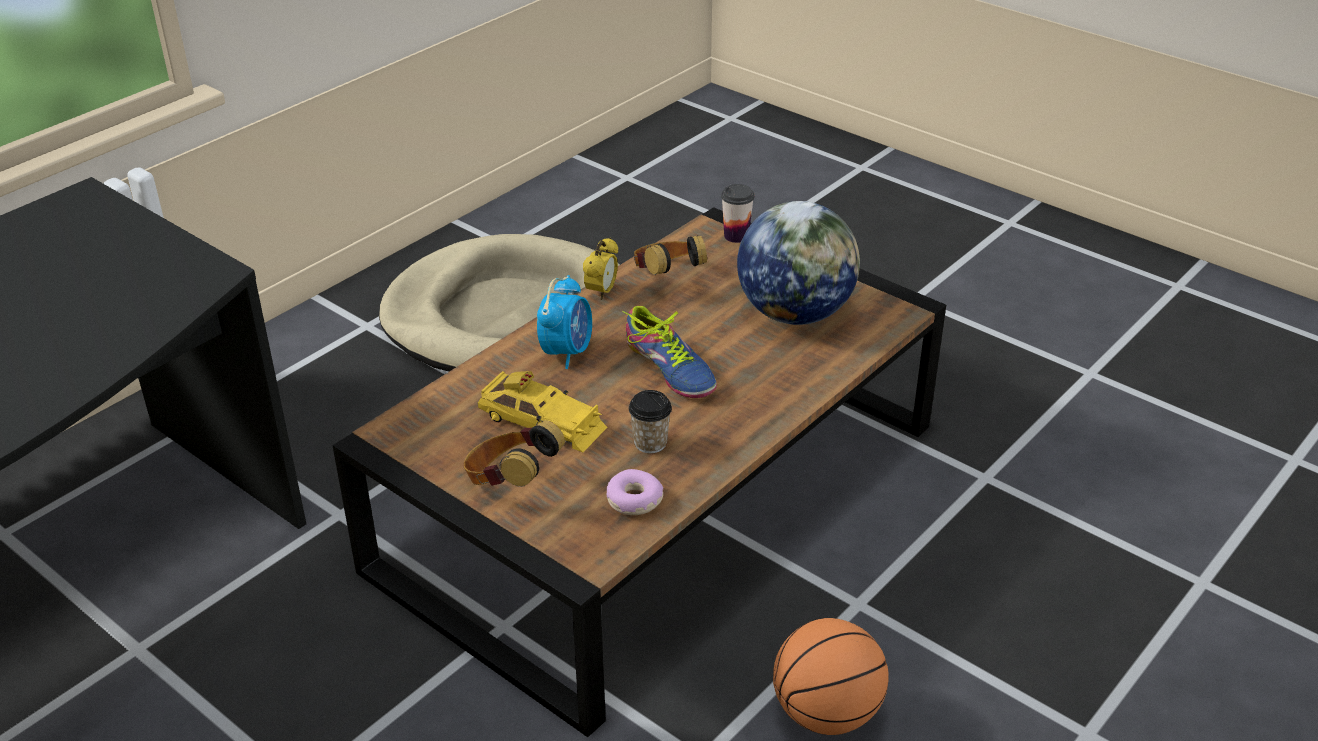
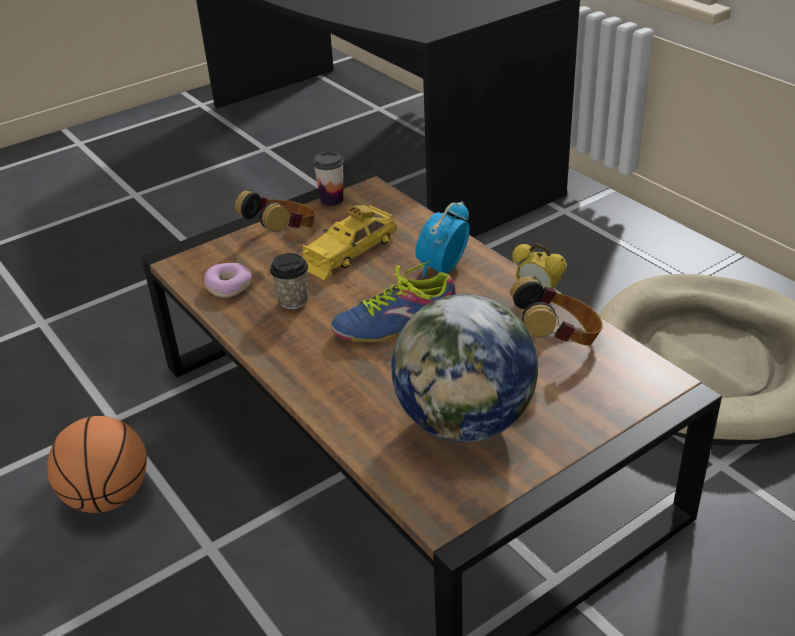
camera: 105 degrees right, 0 degrees up
alarm clock [537,275,592,369] -> alarm clock turned 90 degrees clockwise [415,201,470,278]
cup [721,184,754,243] -> cup moved to [313,151,344,206]

